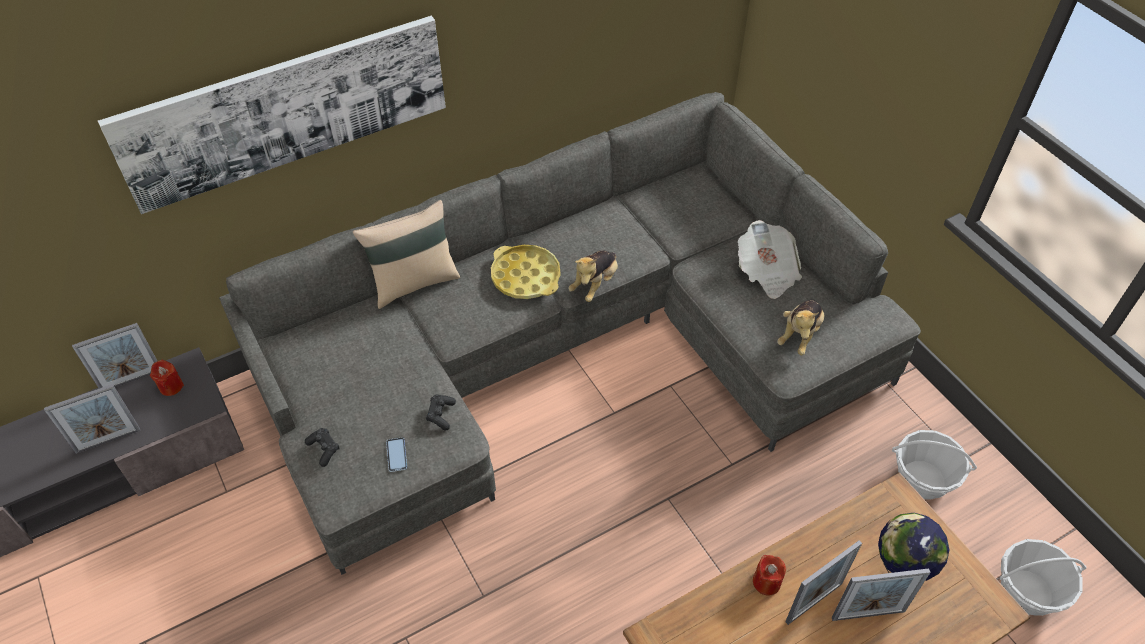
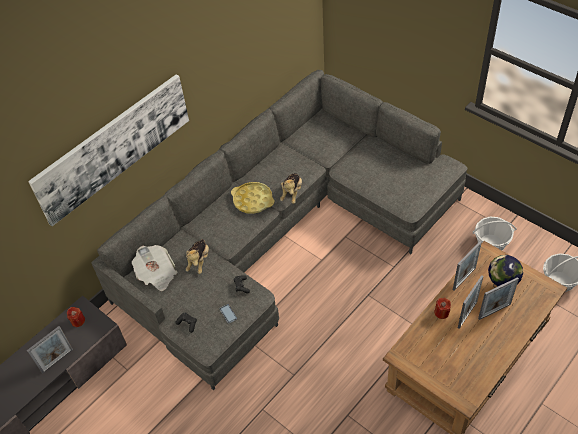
camera: 15 degrees left, 0 degrees up
picture frame [72,323,157,389] -> picture frame moved to [453,241,482,291]
beige pillow [353,200,460,309] -> none
newspaper [738,220,802,299] -> newspaper moved to [132,245,177,291]
plush toy [777,300,824,355] -> plush toy moved to [186,239,209,274]

